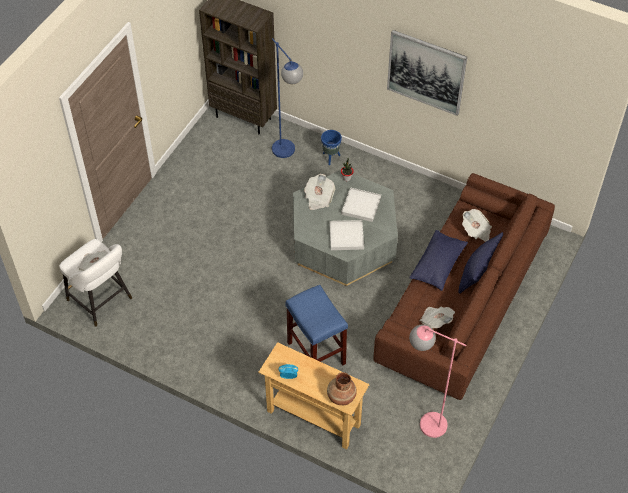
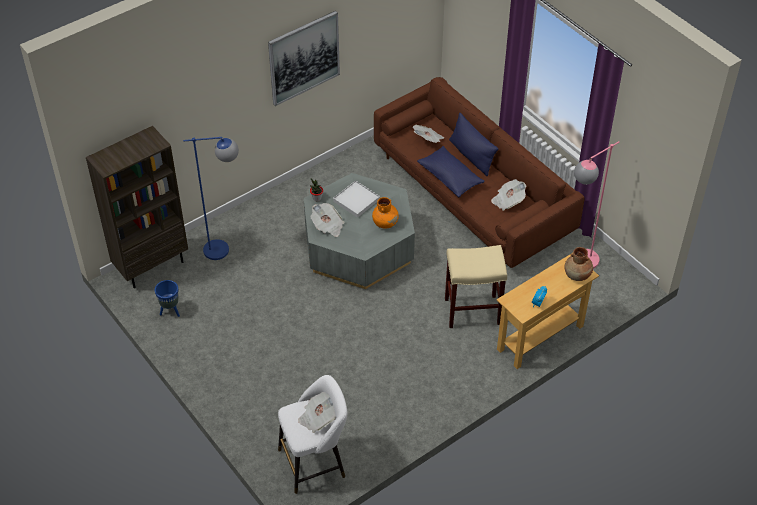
camera: 65 degrees left, 5 degrees down
blue stool [286,285,348,365] -> beige stool [445,245,507,328]
blue planter [321,130,342,165] -> blue planter moved to [155,280,180,317]
white tray [329,220,364,250] -> orange vase [372,197,399,229]

